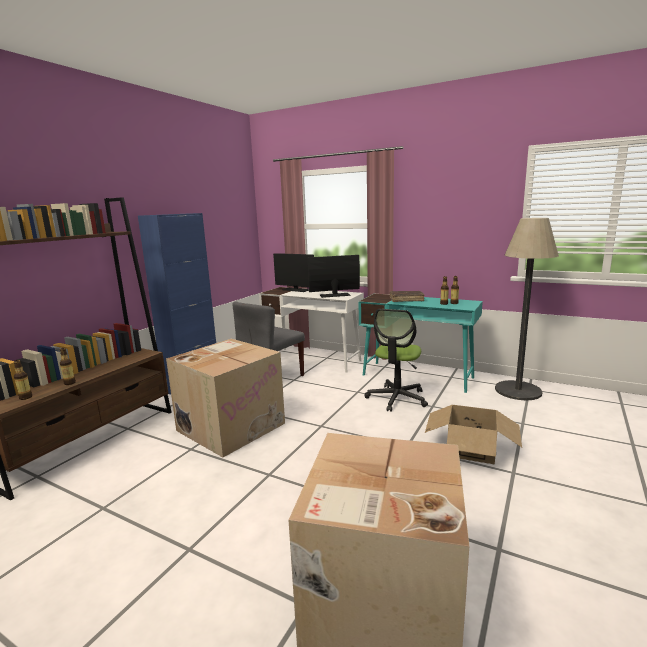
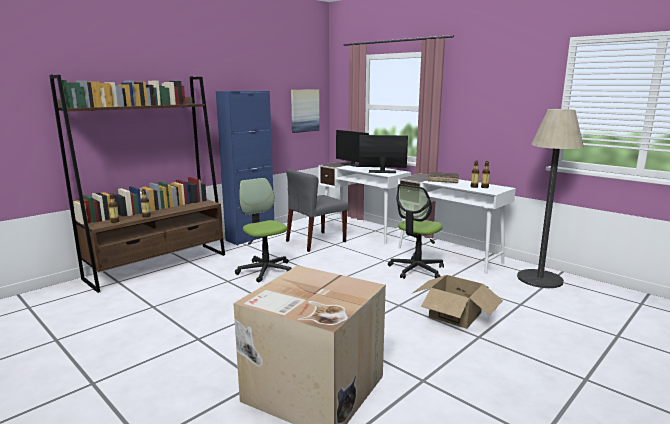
camera: 15 degrees right, 0 degrees up
cardboard box [166,339,285,457] -> office chair [235,178,292,282]
turquoise desk [359,294,483,393] -> white desk [398,173,516,274]
none -> picture [291,89,320,133]

